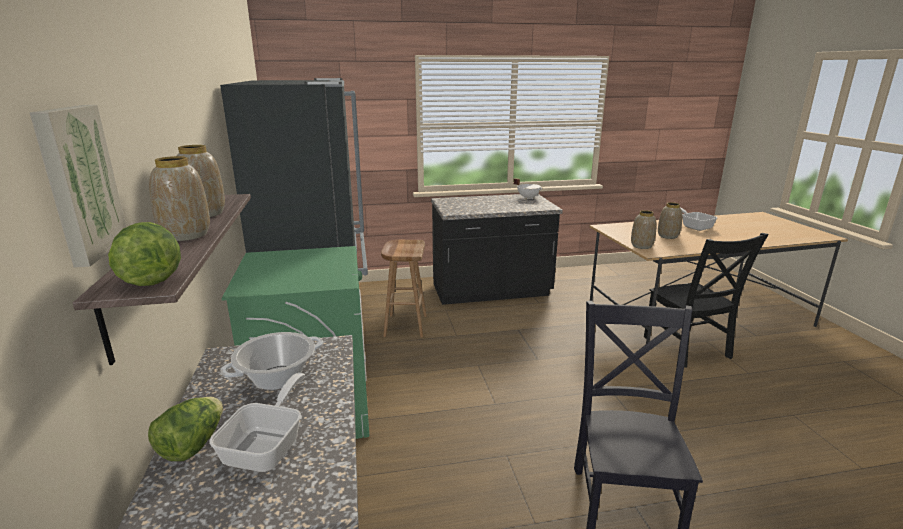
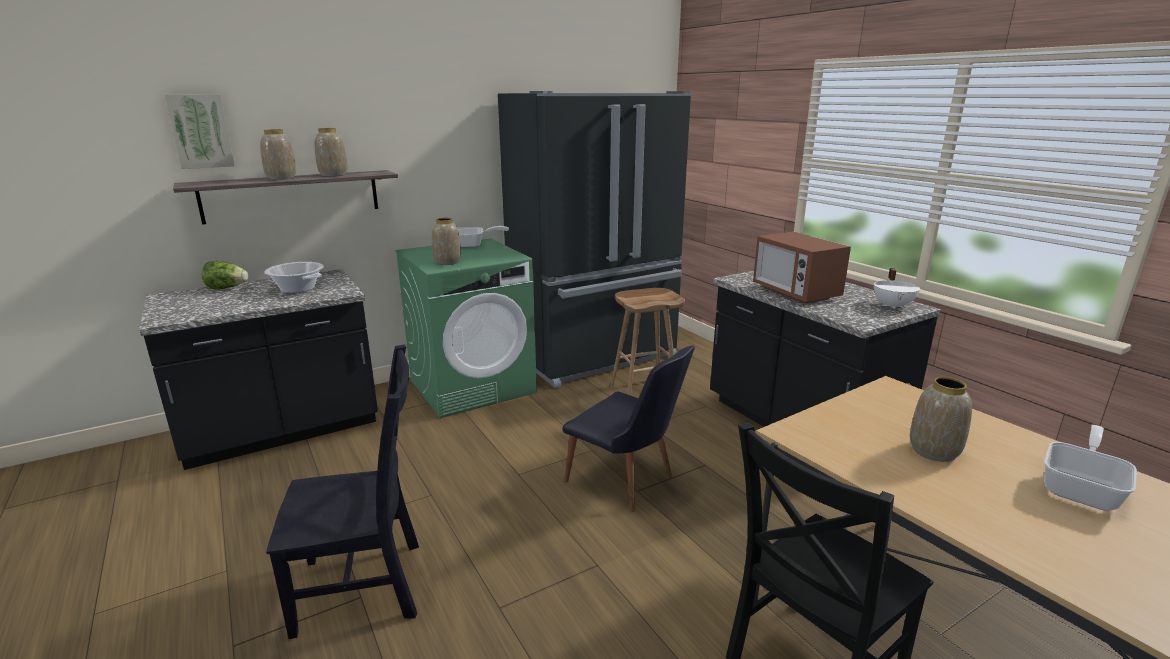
camera: 70 degrees right, 0 degrees up
lettuce [108,222,181,286] -> none
frying pan [209,373,305,472] -> frying pan moved to [457,226,509,248]
vase [631,210,657,249] -> vase moved to [432,218,461,265]
none -> black chair [563,345,695,512]
none -> microwave [753,232,851,303]

